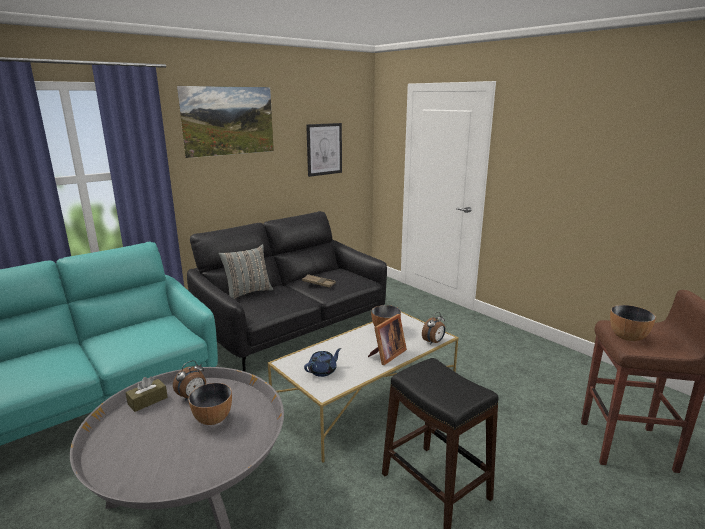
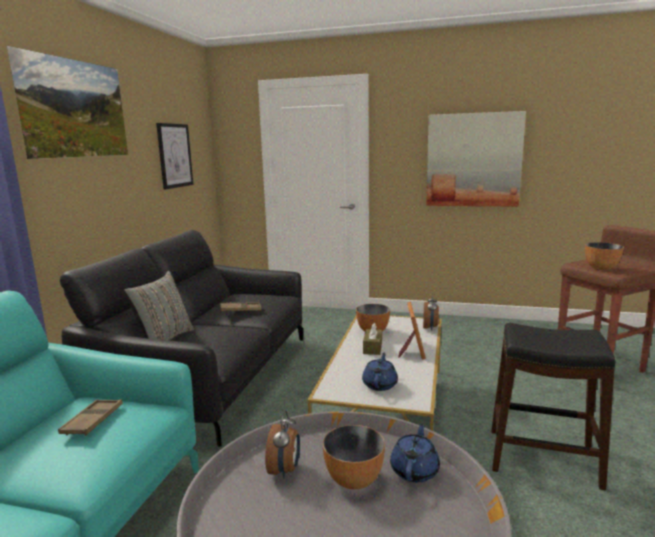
camera: 35 degrees left, 5 degrees down
brown tissue box [125,376,168,412] -> brown tissue box moved to [363,323,382,355]
none -> brown tray [58,399,123,436]
none -> blue teapot [390,422,440,482]
none -> picture [426,111,526,206]

